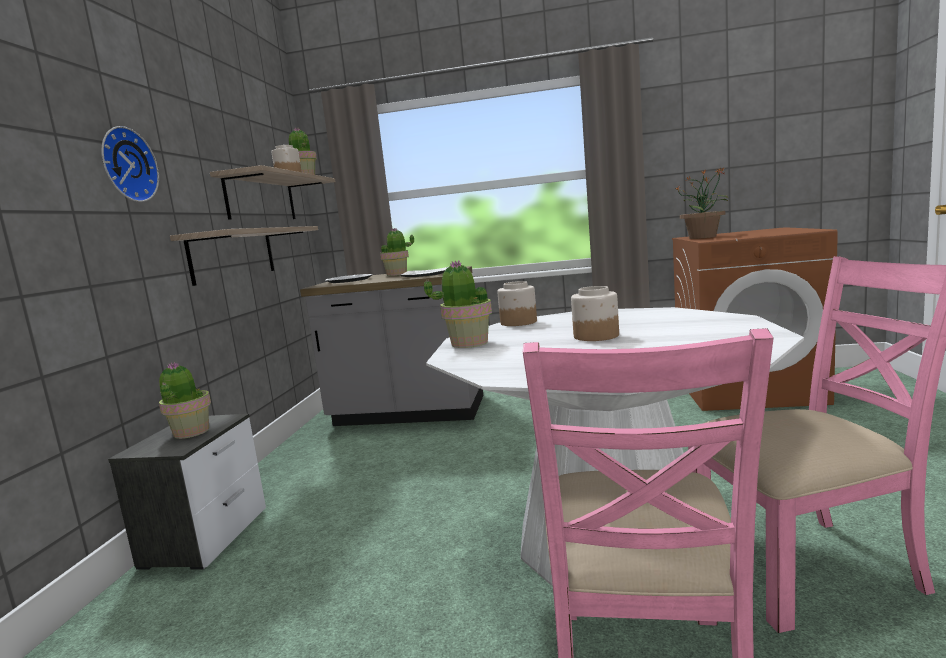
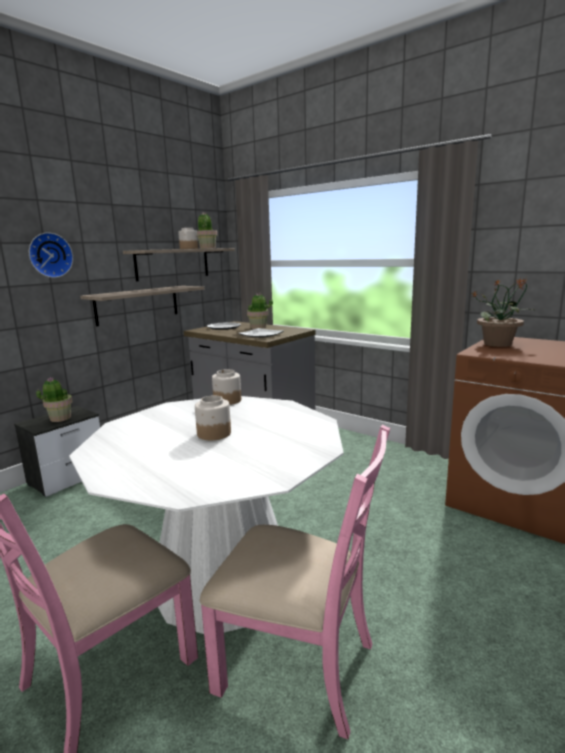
camera: 30 degrees right, 5 degrees up
potted plant [424,261,492,348] -> none

